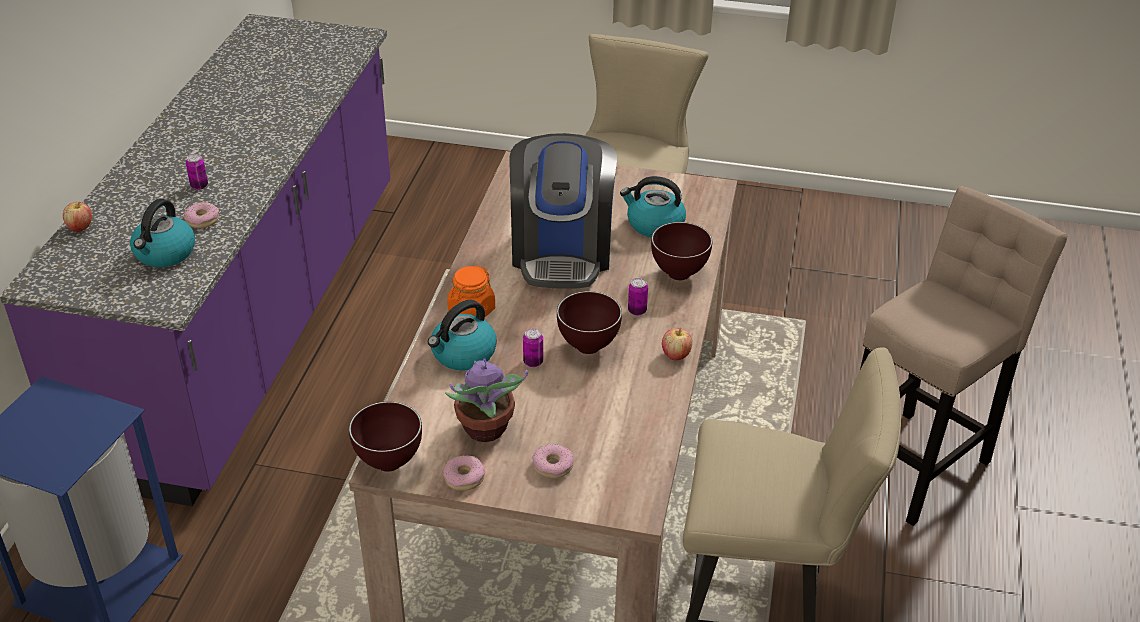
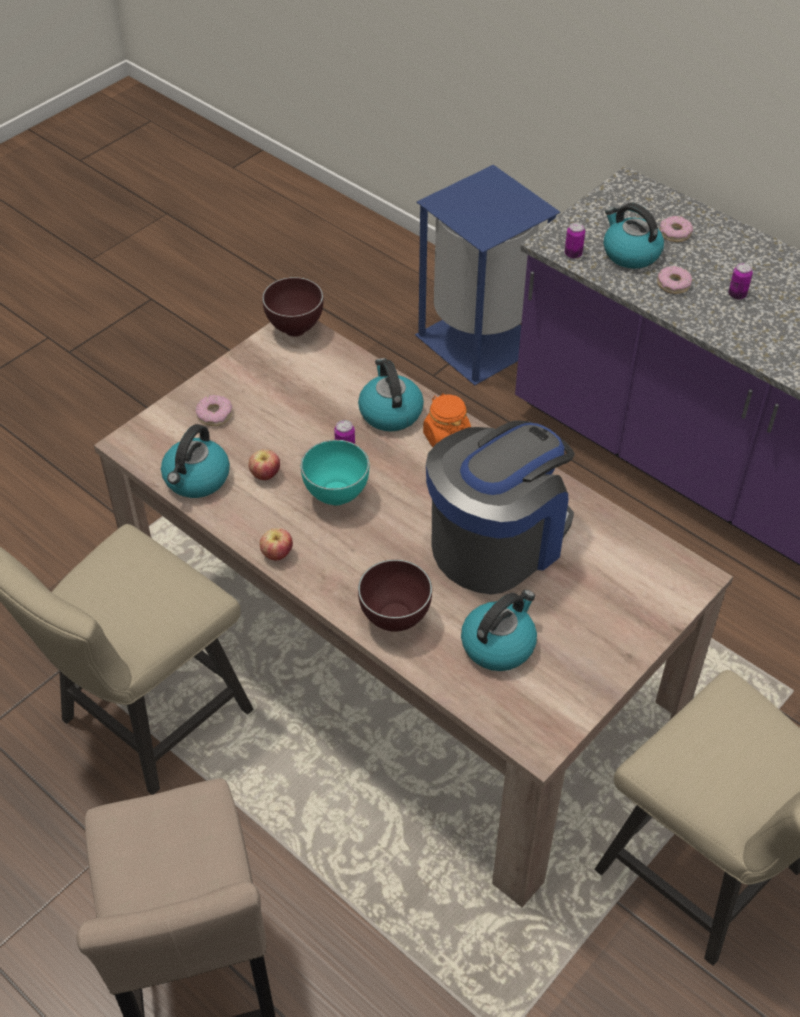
camera: 120 degrees right, 10 degrees up
apple [63,202,92,232] -> apple moved to [248,449,280,480]
donut [443,455,485,491] -> donut moved to [659,216,693,242]
potted plant [445,358,528,442] -> none
coffee machine [510,133,617,289] -> coffee machine turned 105 degrees clockwise [426,421,575,595]
brown bowl [557,291,622,354] -> turquoise bowl [301,440,369,506]
can [628,278,648,316] -> can moved to [565,222,585,259]
none -> kettle [161,424,230,498]

